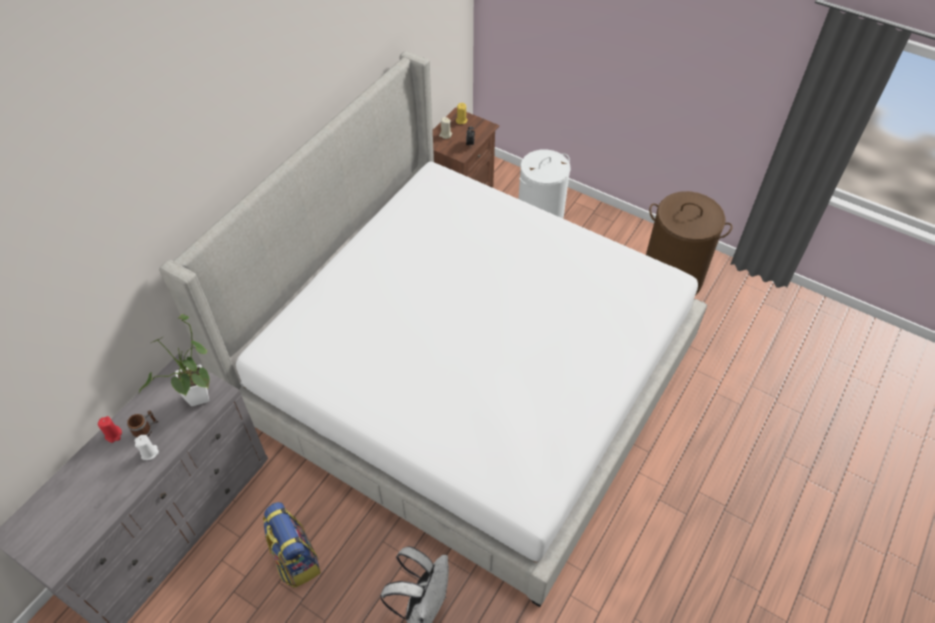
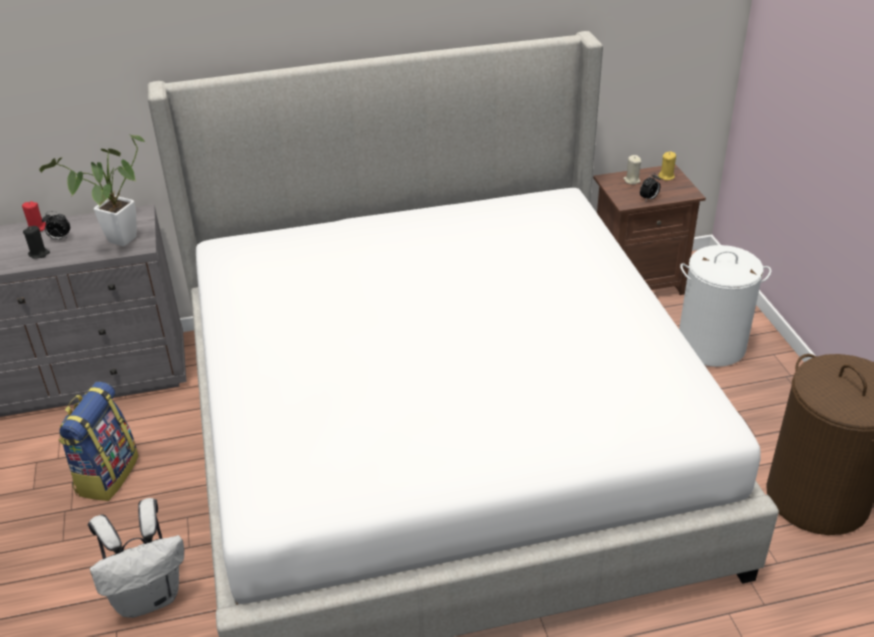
camera: 45 degrees right, 15 degrees down
mug [127,410,158,438] -> alarm clock [42,211,70,239]
white candle [135,435,159,460] -> black candle [23,226,50,259]

